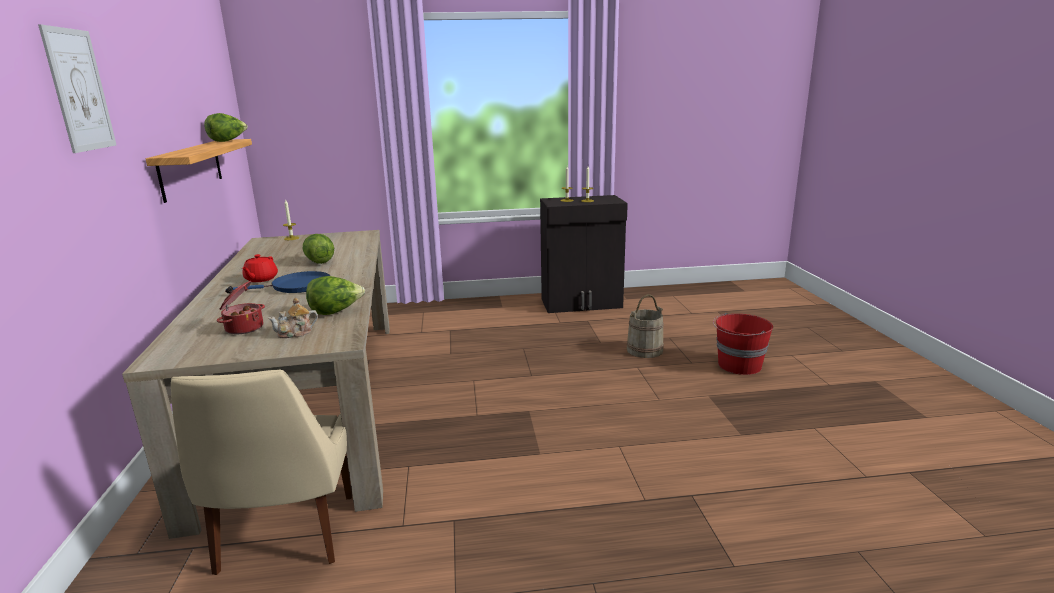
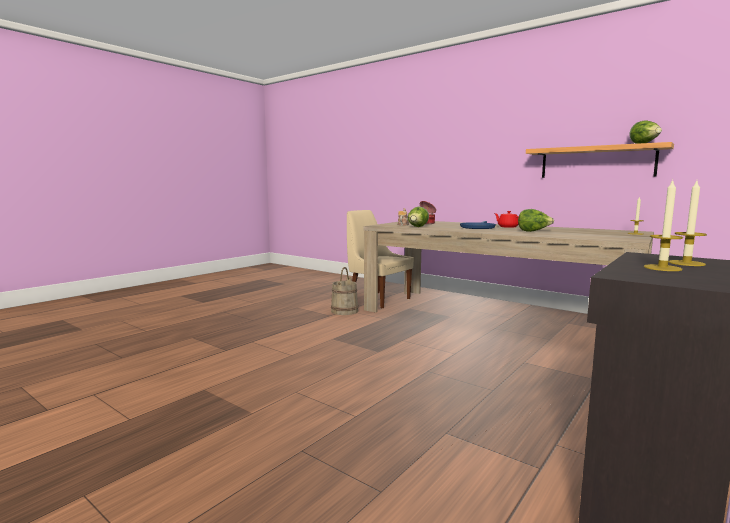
camera: 135 degrees right, 10 degrees down
picture [38,24,116,153] -> none
beige bucket [627,294,664,358] -> beige bucket moved to [331,267,358,315]
red bucket [713,313,773,375] -> none

